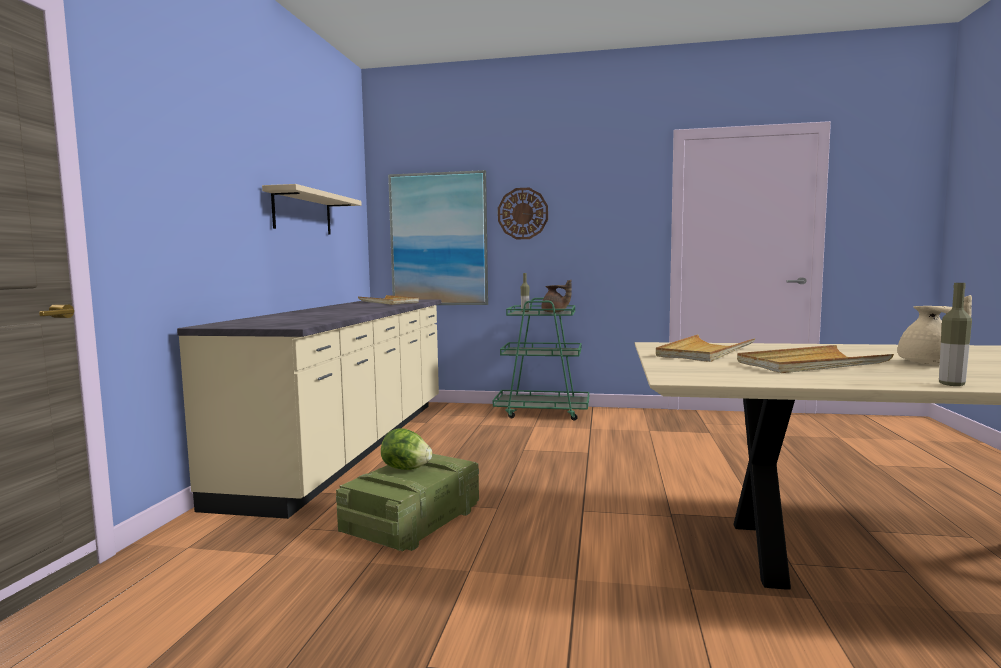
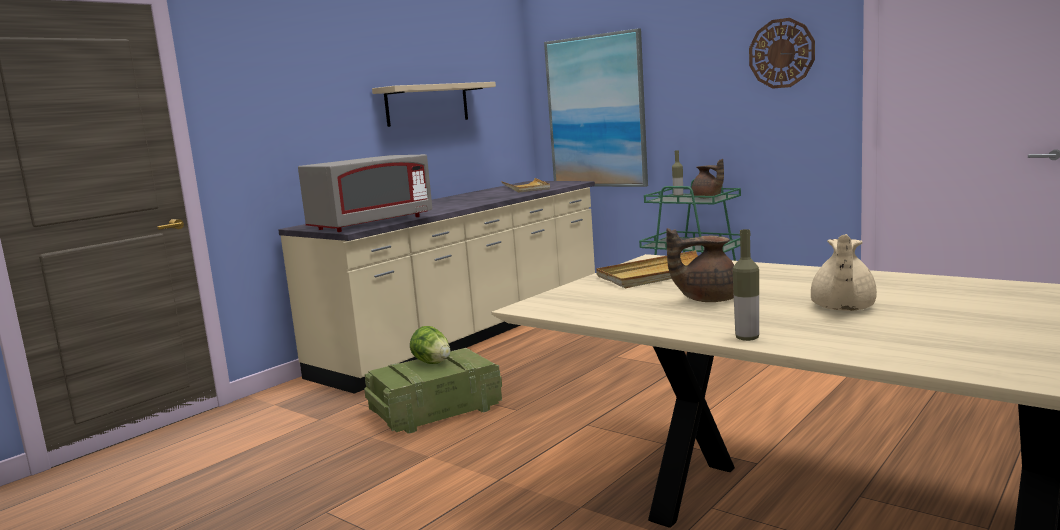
camera: 30 degrees right, 5 degrees up
wall clock [498,188,548,239] -> wall clock moved to [749,18,815,88]
beige tray [737,345,894,373] -> brown teapot [666,228,734,302]
none -> grey microwave [298,154,432,232]

